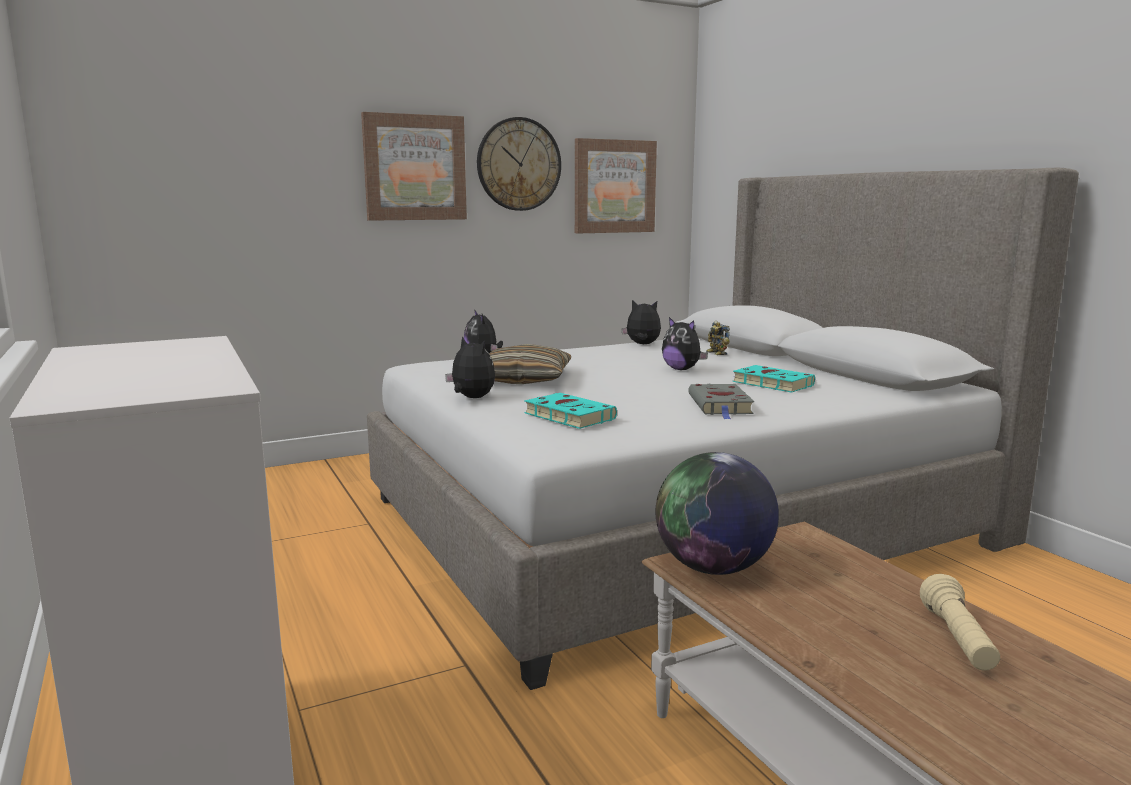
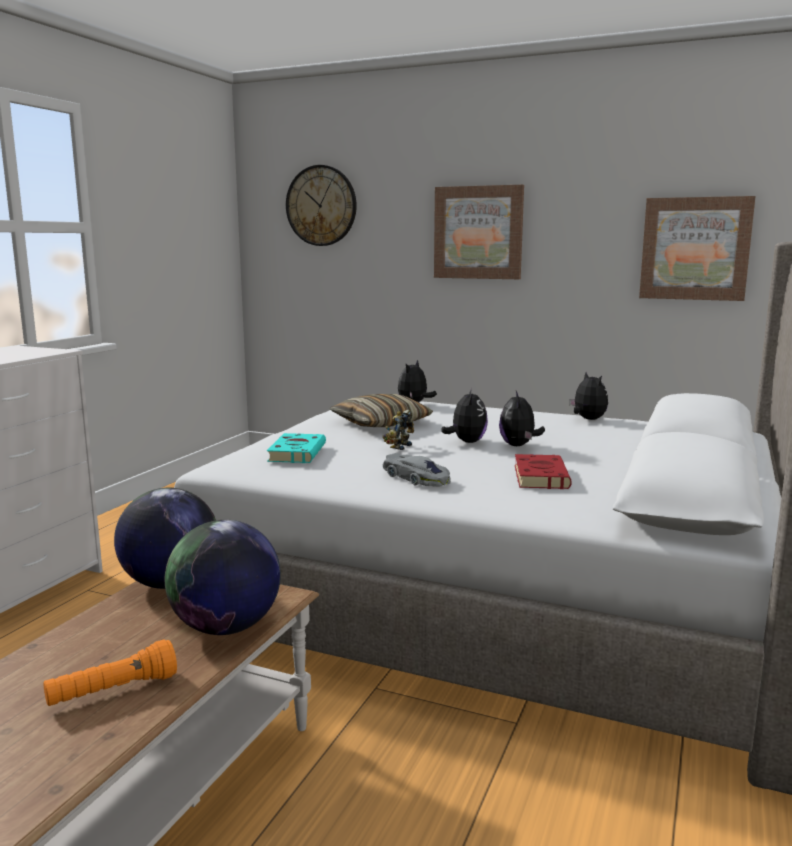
camera: 50 degrees right, 0 degrees up
plush toy [445,336,495,398] -> plush toy moved to [441,388,488,443]
wall clock [477,117,561,211] -> wall clock moved to [286,165,357,246]
grey book [688,384,754,419] -> grey toy car [383,453,451,487]
toy robot [706,321,730,355] -> toy robot moved to [382,410,414,450]
turquoise book [733,365,815,393] -> red book [515,454,572,489]
beige flashlight [920,574,1000,671] -> orange flashlight [43,640,177,706]
none -> globe [165,520,281,635]

